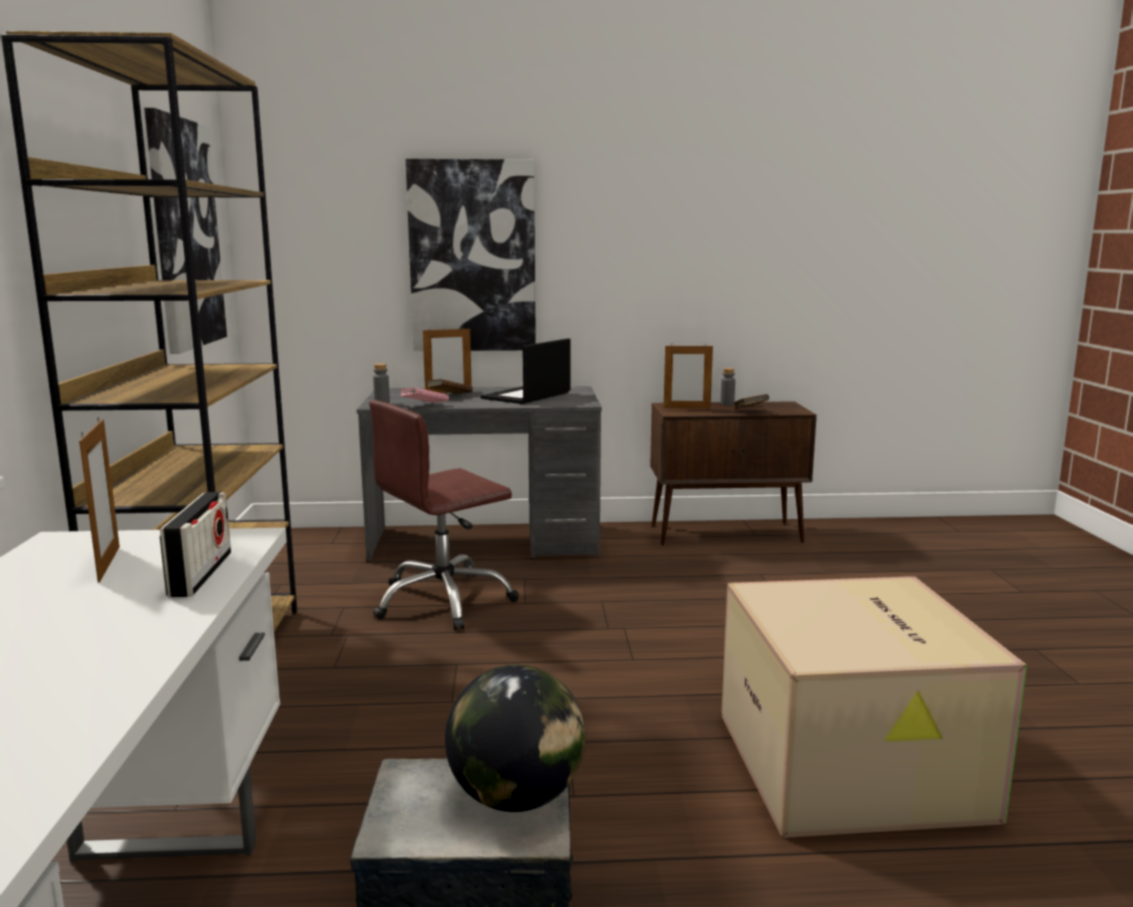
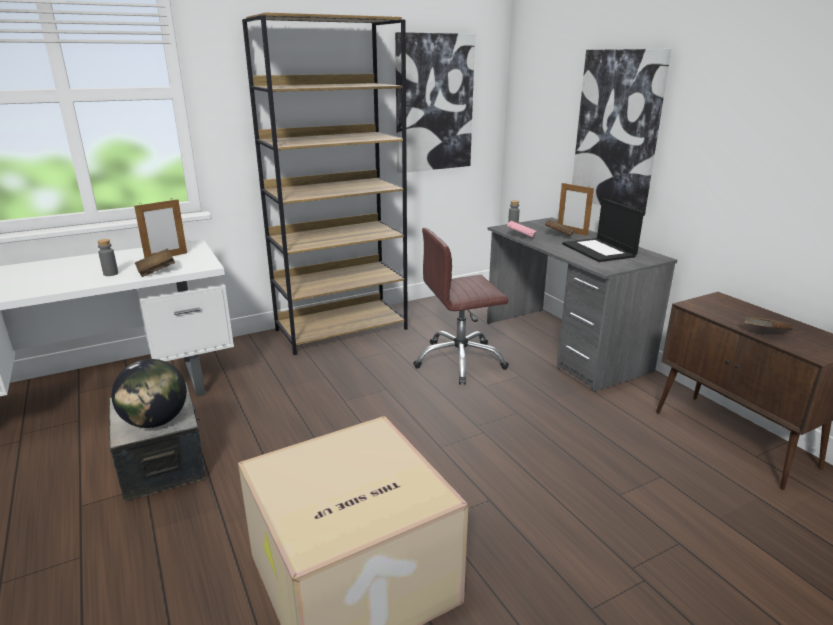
camera: 65 degrees right, 10 degrees up
radio [160,492,231,597] -> brown book [135,248,175,277]
brown office chair [369,400,519,630] -> brown office chair turned 45 degrees counterclockwise [413,228,509,385]
laptop [480,338,571,404] -> laptop turned 120 degrees counterclockwise [562,198,644,262]
picture frame [664,345,713,409] -> none
grey bottle [720,368,735,405] -> grey bottle moved to [97,239,118,276]

